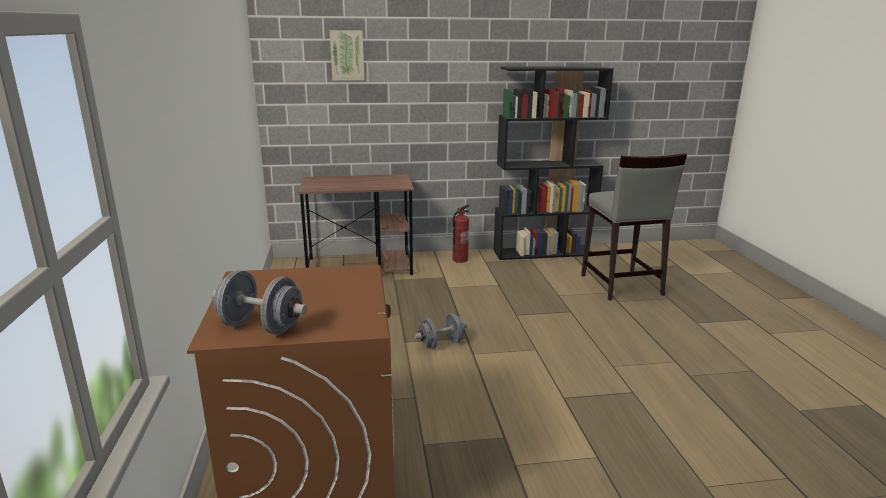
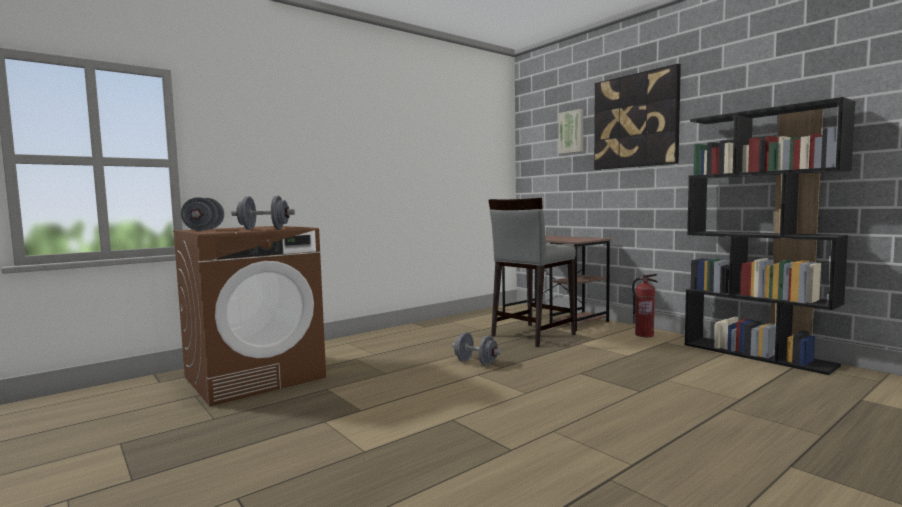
camera: 60 degrees right, 15 degrees down
grey stool [581,153,687,301] -> grey stool moved to [489,198,576,347]
none -> grey dumbbell [231,196,295,230]
none -> picture [594,64,681,170]

